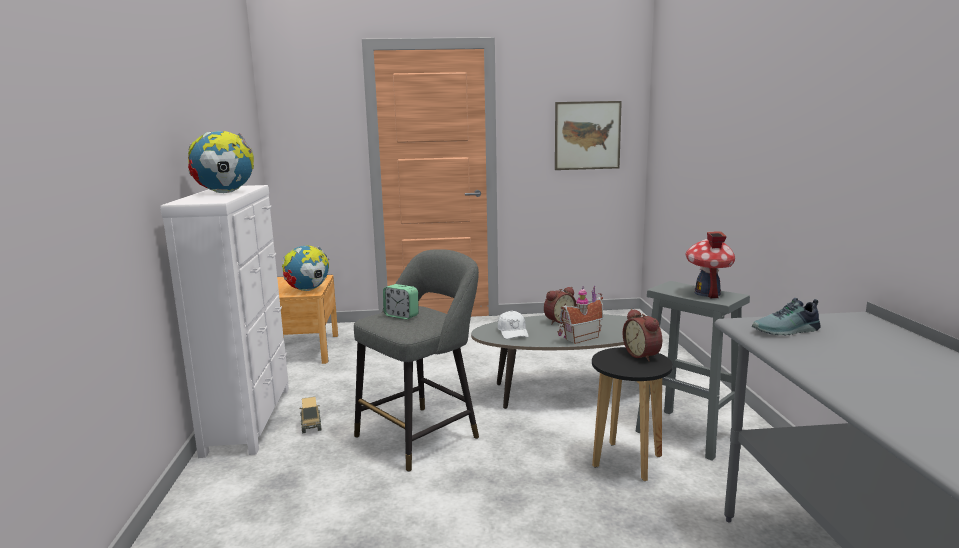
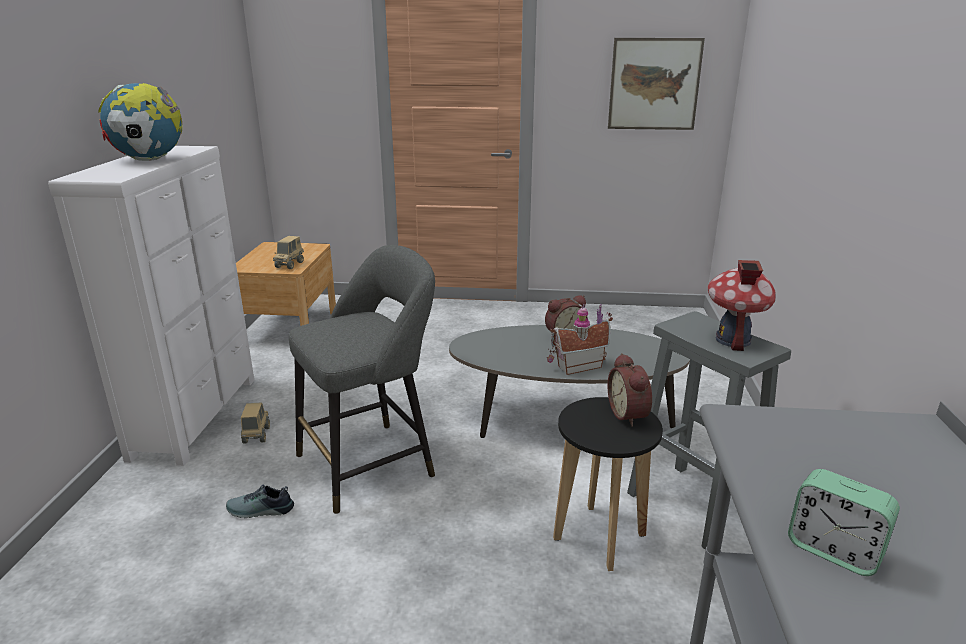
camera: 10 degrees right, 10 degrees up
globe [282,245,329,291] -> toy truck [273,236,304,269]
alarm clock [383,284,419,319] -> alarm clock moved to [788,469,900,576]
white cap [498,311,529,339] -> none
shoe [752,298,820,335] -> shoe moved to [226,484,294,518]

